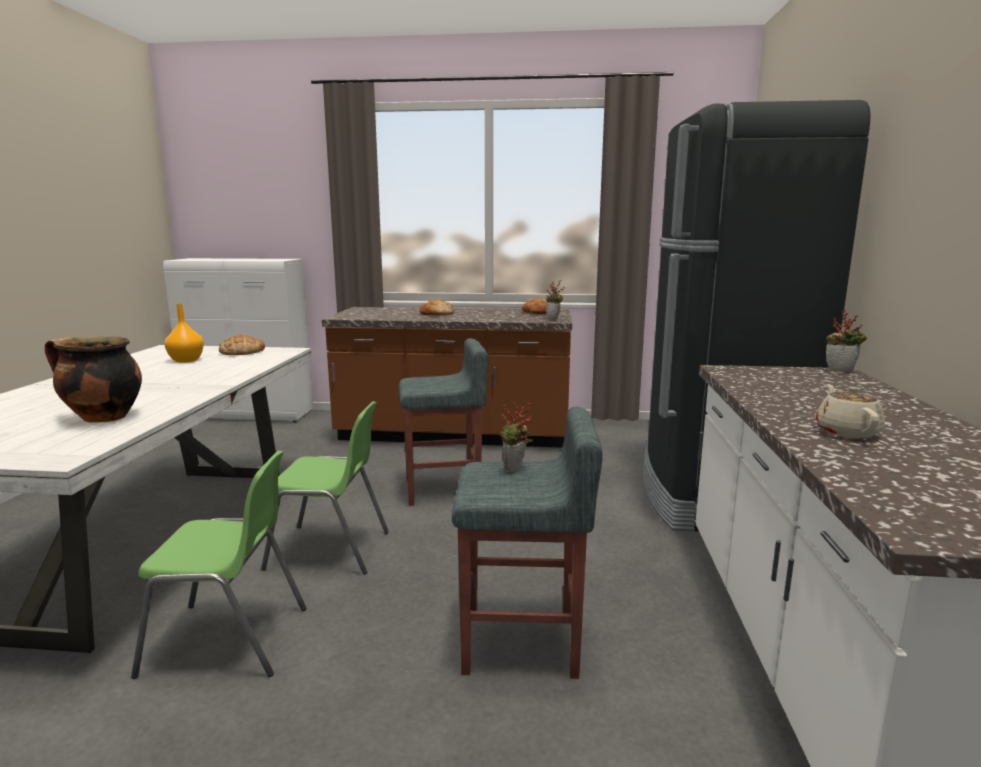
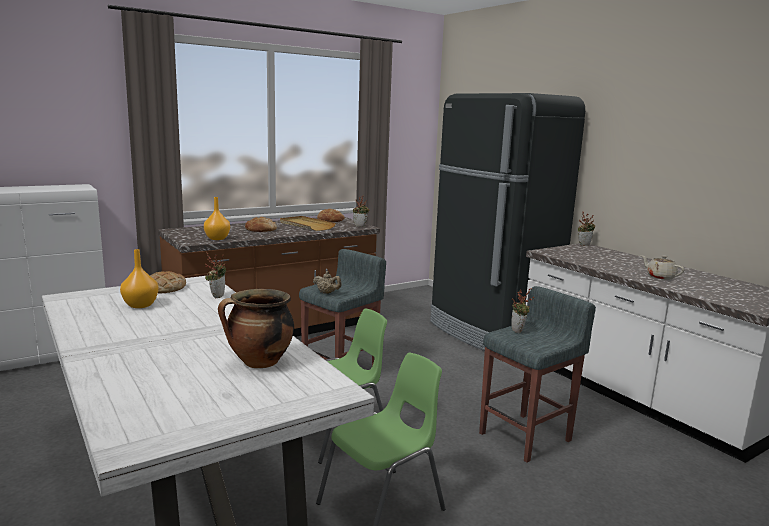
camera: 40 degrees left, 0 degrees up
none -> orange vase [204,197,230,240]
none -> potted plant [205,252,226,298]
none -> beige tray [280,216,336,231]
none -> beige teapot [313,271,341,294]

